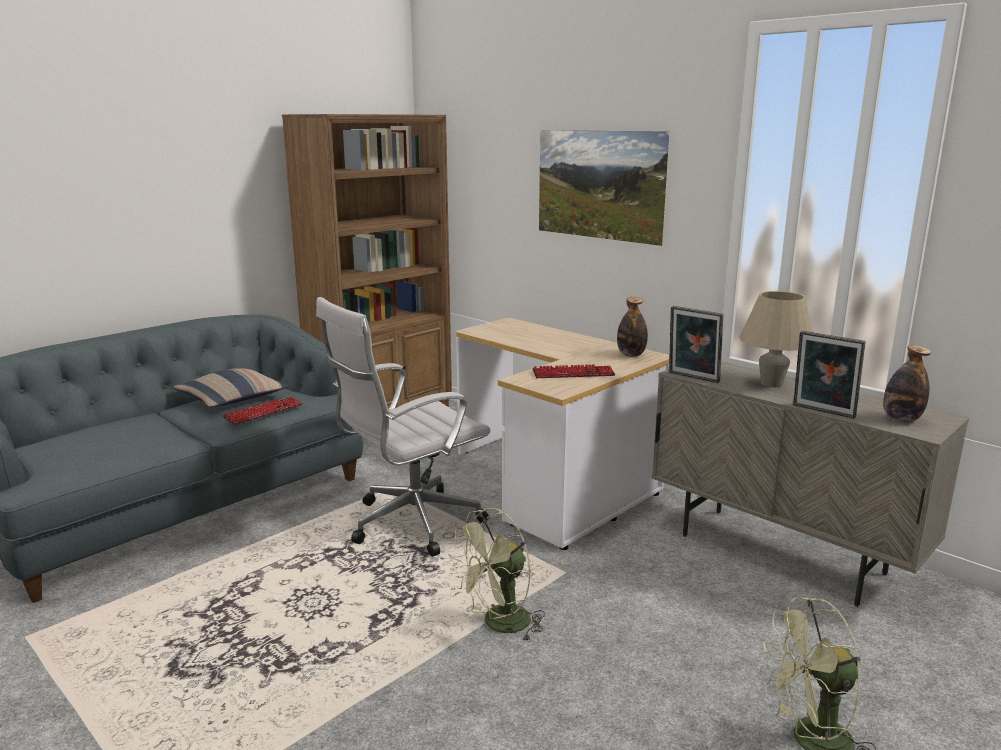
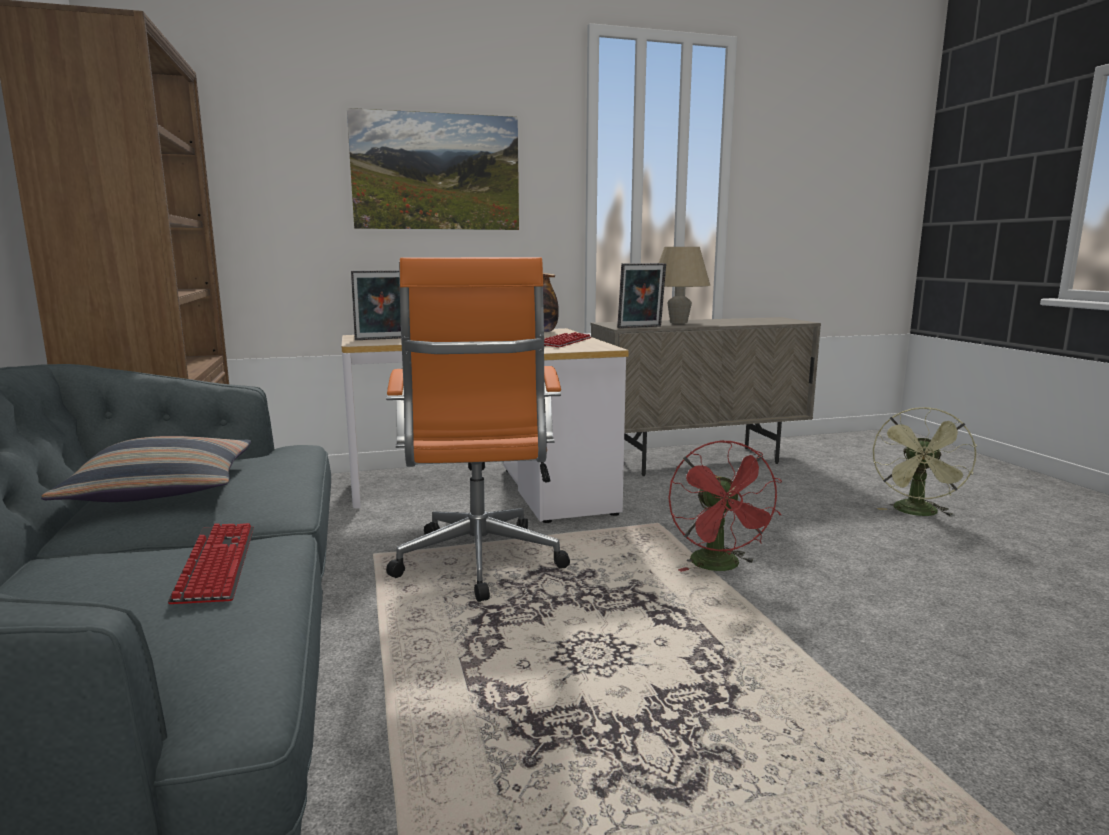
camera: 60 degrees left, 5 degrees down
keyboard [223,397,302,425] -> keyboard moved to [168,523,254,604]
white office chair [316,297,490,557] -> orange office chair [386,257,570,602]
green fan [450,508,545,640] -> red fan [668,440,782,572]
picture frame [793,331,866,419] -> picture frame moved to [351,270,401,340]
bottle [883,345,931,423] -> none

